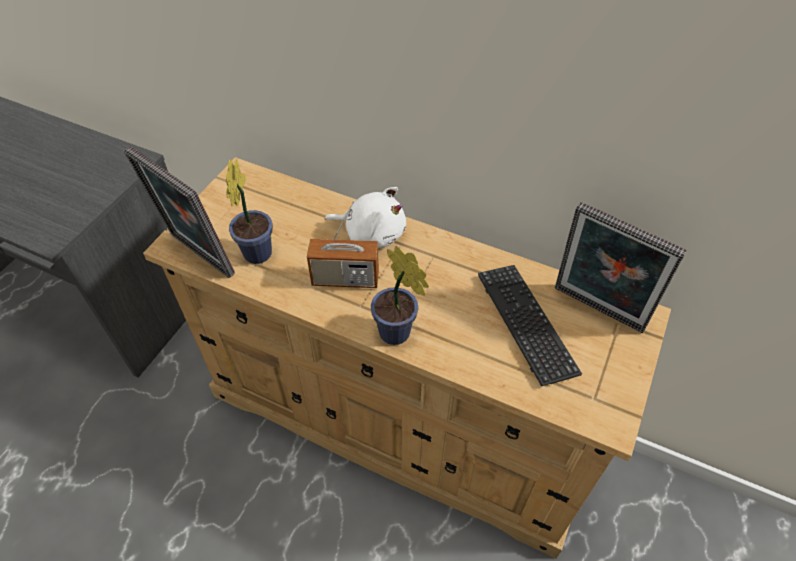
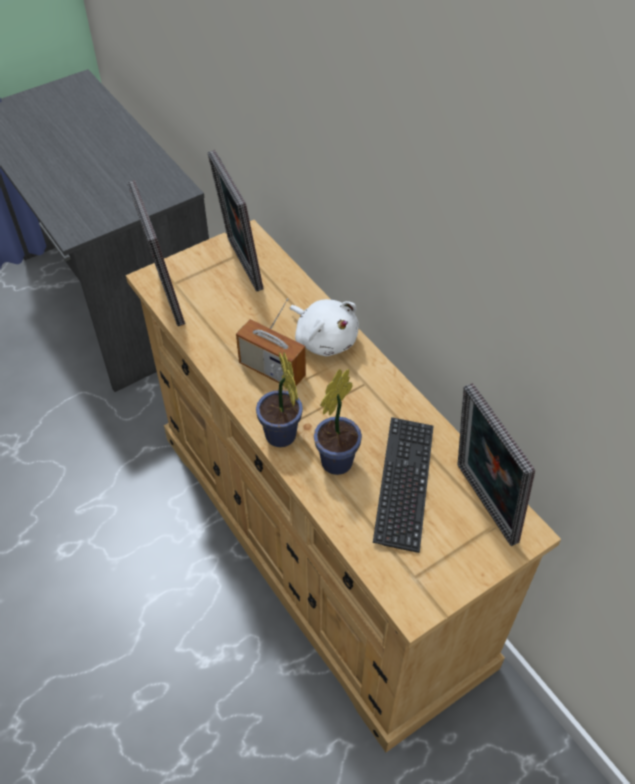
camera: 30 degrees right, 0 degrees up
potted plant [226,160,273,264] -> potted plant moved to [314,369,362,475]
none -> picture frame [207,150,263,291]

